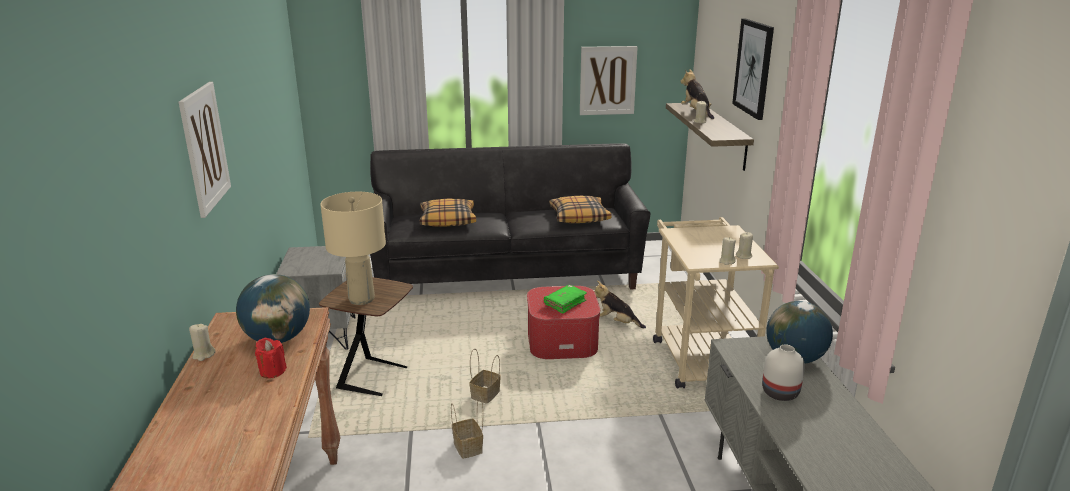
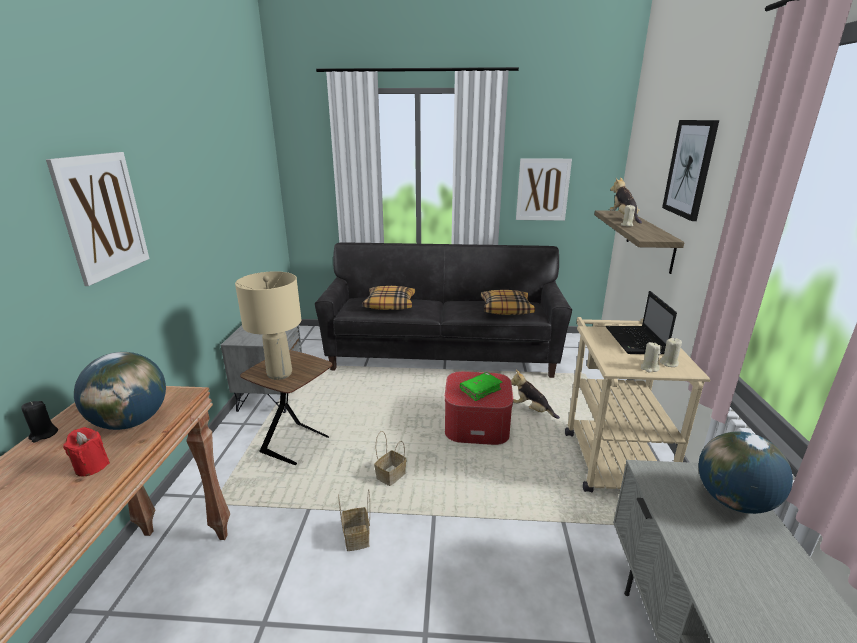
camera: 10 degrees right, 0 degrees up
beige candle [189,324,215,361] -> black candle [21,401,58,442]
white vase [762,344,805,401] -> none
none -> laptop [606,291,677,354]

